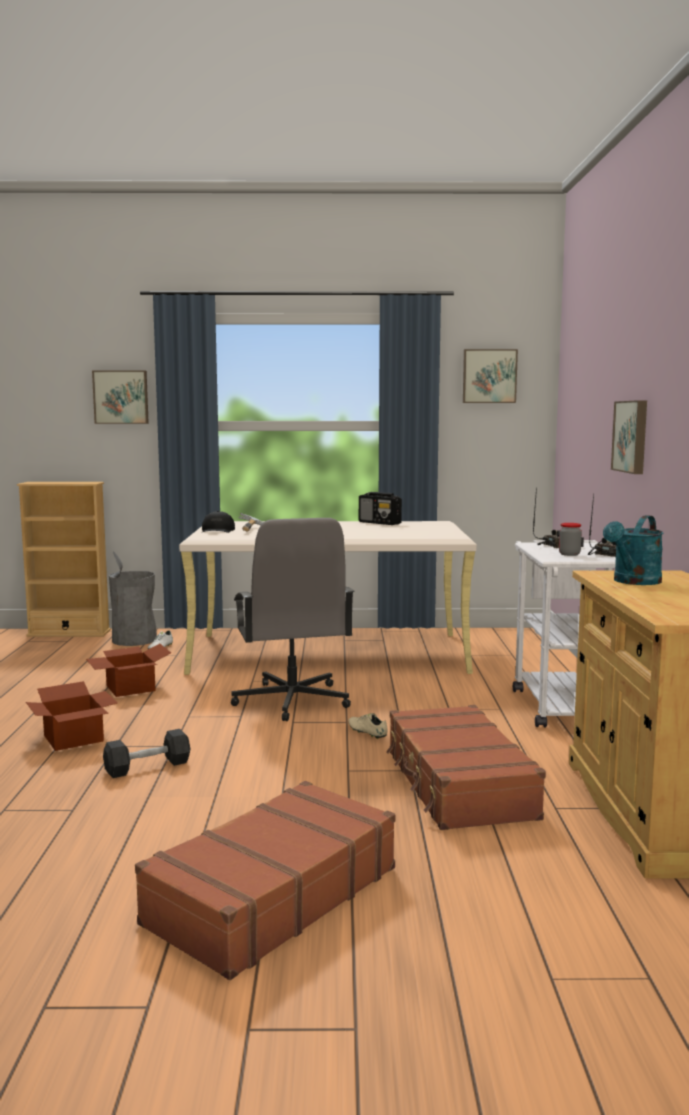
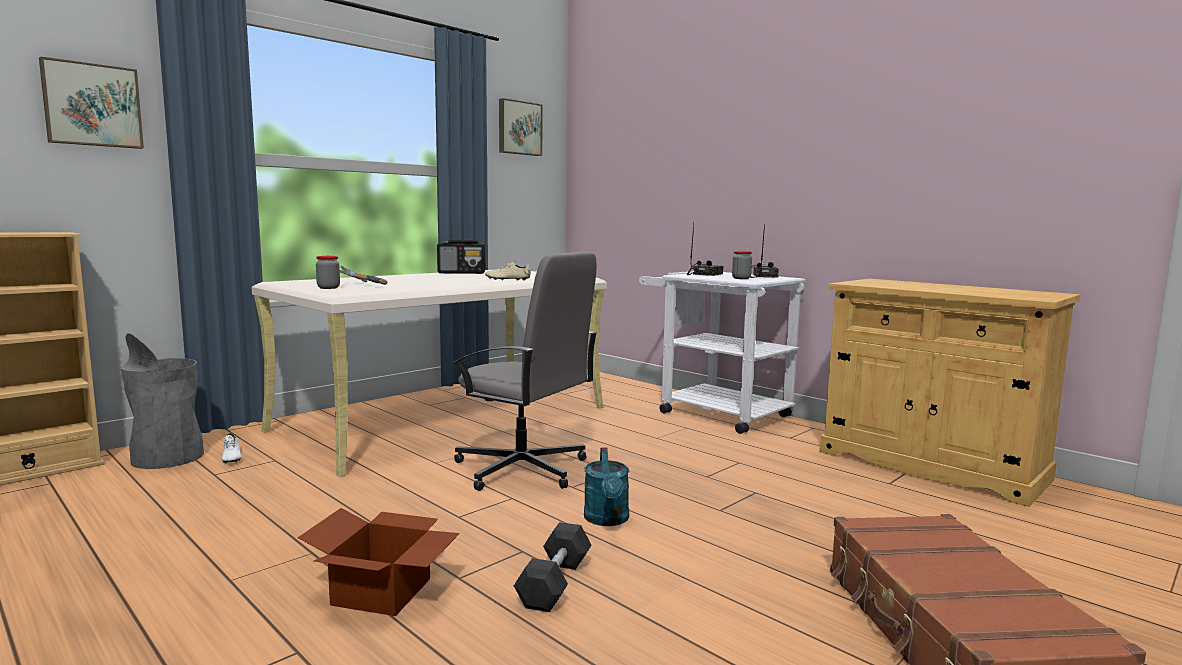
camera: 45 degrees left, 0 degrees up
cardboard box [86,644,171,697] -> none
black cap [202,511,235,533] -> jar [316,256,340,289]
beige shoe [348,713,387,739] -> beige shoe moved to [485,261,531,281]
brown suitcase [386,705,546,830] -> none
turquoise watering can [603,515,663,585] -> turquoise watering can moved to [584,447,629,526]
picture [611,400,647,474] -> none

